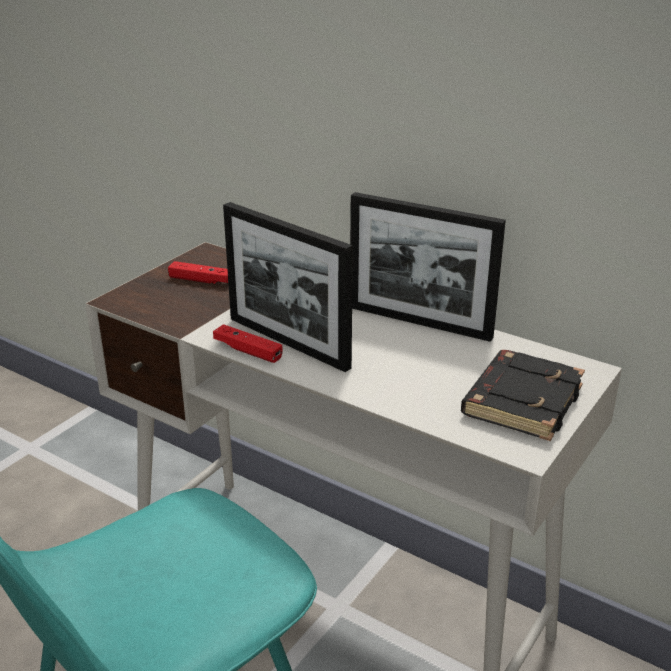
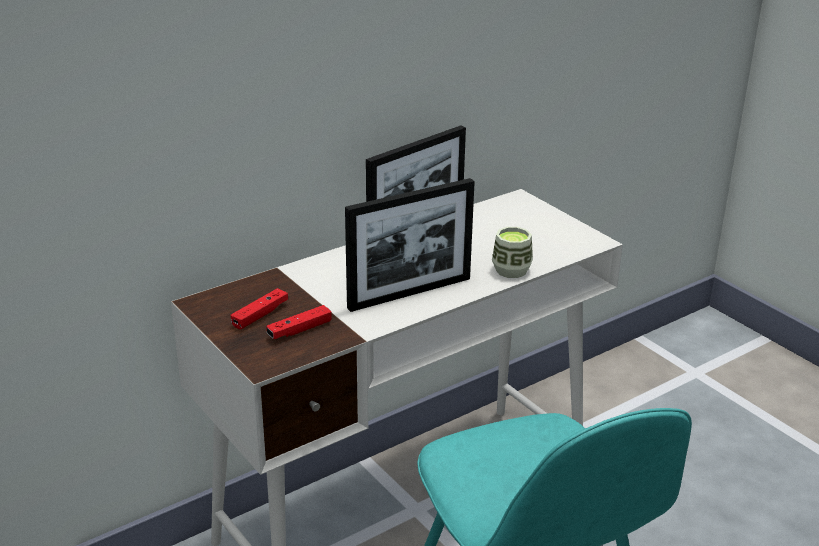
camera: 70 degrees left, 0 degrees up
red game controller [213,324,282,363] -> red game controller moved to [266,305,332,339]
black book [461,350,585,441] -> none
none -> cup [492,227,533,278]

